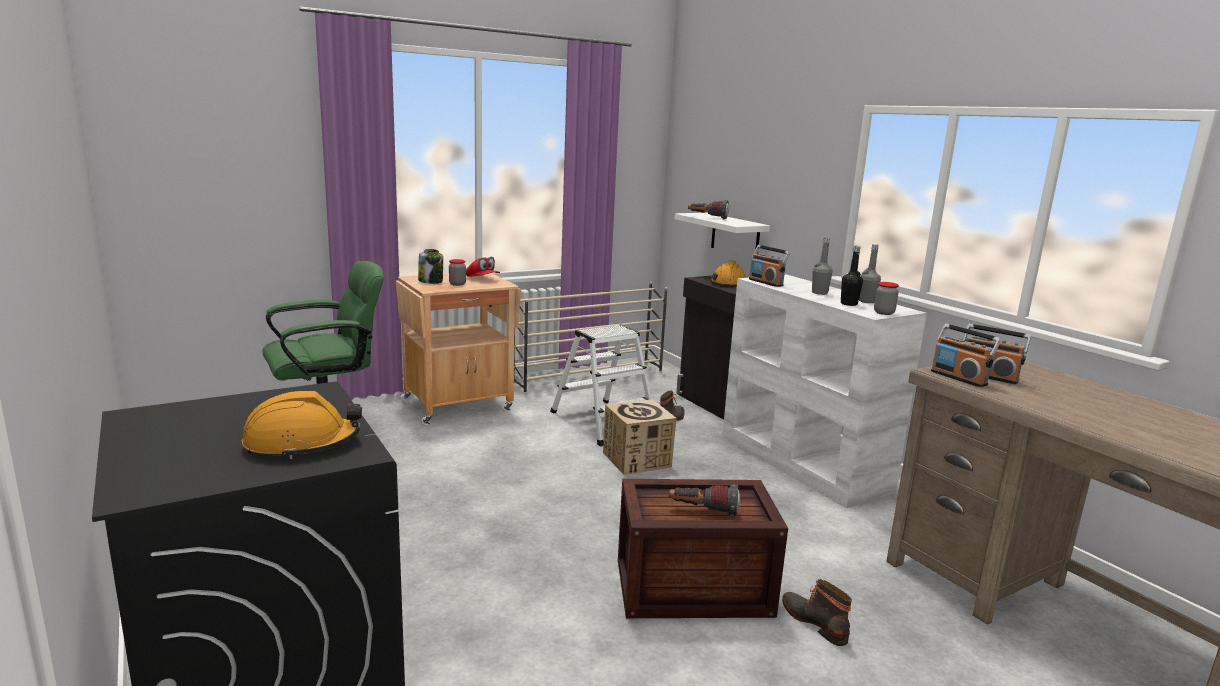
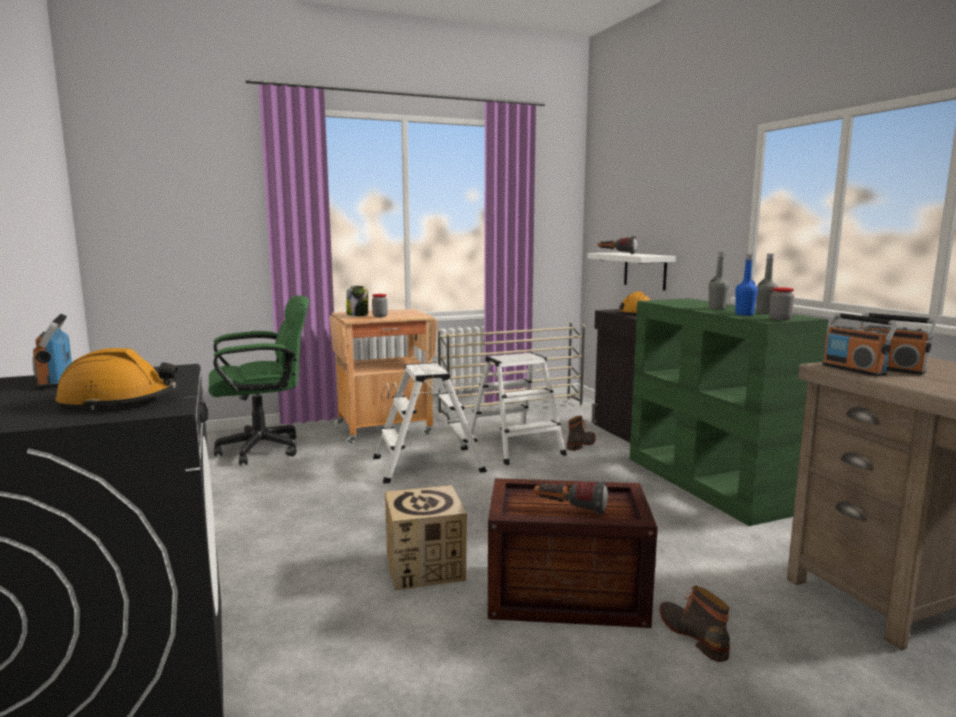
camera: 10 degrees right, 5 degrees down
red cap [466,257,500,277] -> none
cardboard box [603,399,677,475] -> cardboard box moved to [385,485,467,591]
white bookcase [722,274,927,508] -> green bookcase [630,298,829,526]
radio [749,245,790,287] -> radio moved to [33,314,72,389]
black bottle [841,246,863,306] -> blue bottle [735,254,758,315]
none -> white step ladder [373,362,487,484]

